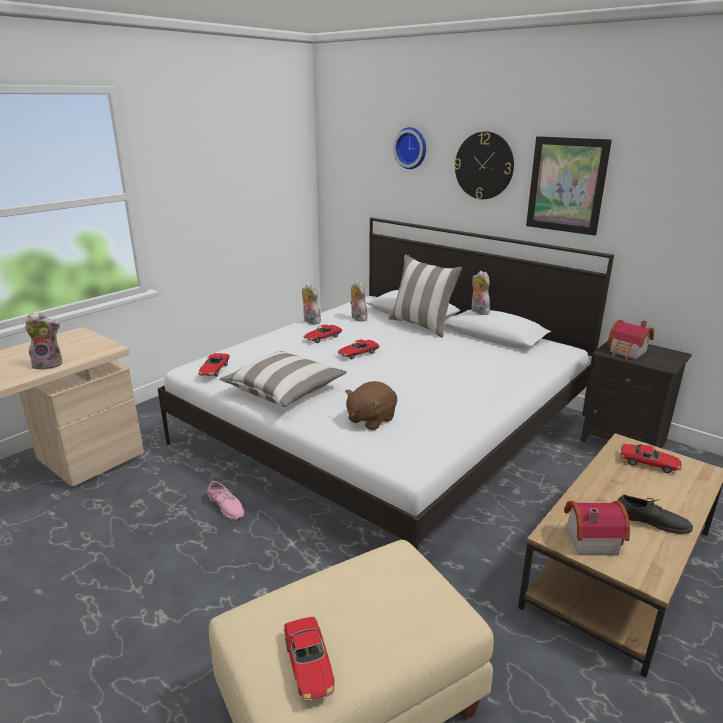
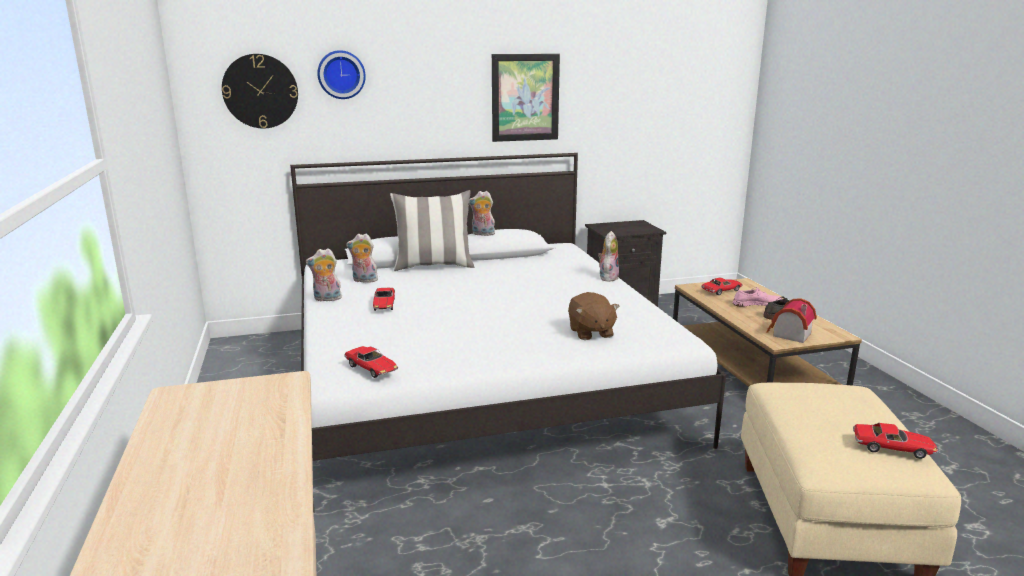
camera: 55 degrees left, 5 degrees down
plush toy [25,313,62,370] -> plush toy moved to [598,231,619,282]
pink shoe [207,481,244,520] -> pink shoe moved to [733,287,781,307]
pillow [219,351,347,407] -> none
toy car [337,339,380,359] -> none
wall clock [454,132,514,199] -> wall clock moved to [222,54,298,128]
toy house [608,320,654,360] -> none

